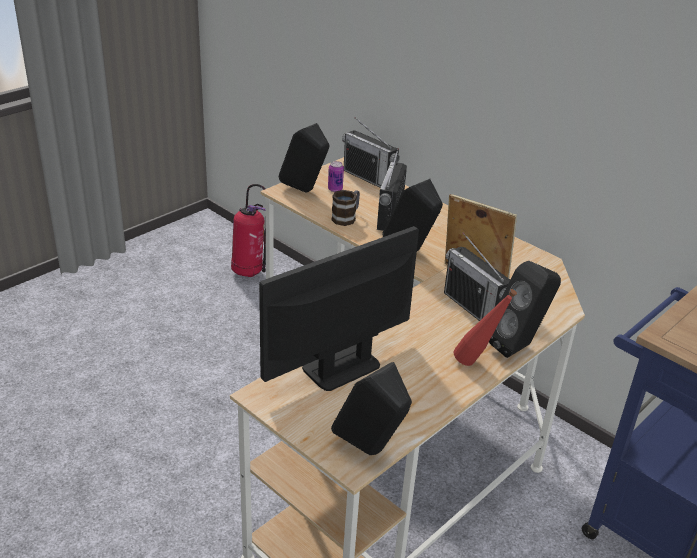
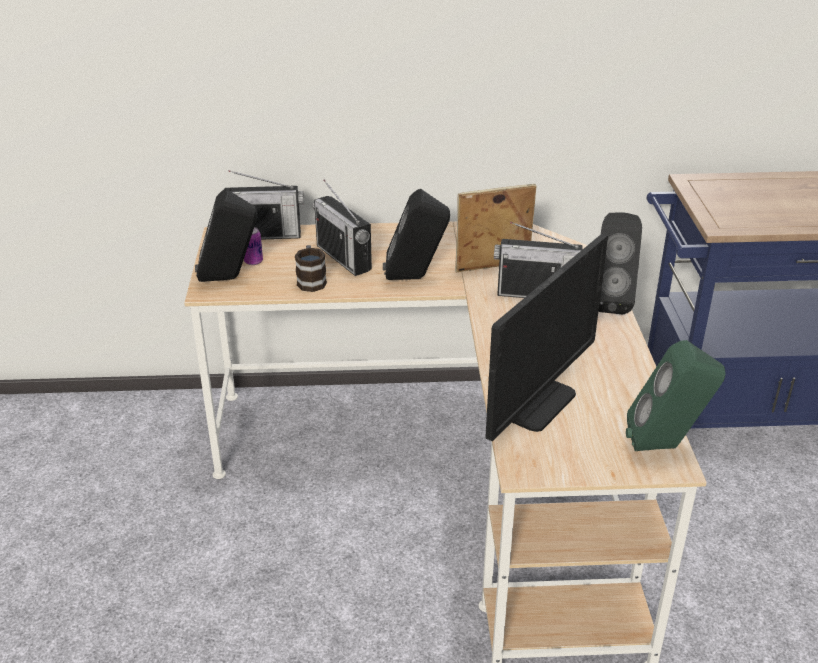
camera: 45 degrees left, 0 degrees up
fire extinguisher [231,184,266,277] -> none
monitor [259,226,419,391] -> monitor turned 150 degrees counterclockwise [485,234,608,441]
black speaker [331,362,412,455] -> green speaker [626,340,726,451]
red bottle [454,289,517,366] -> none

